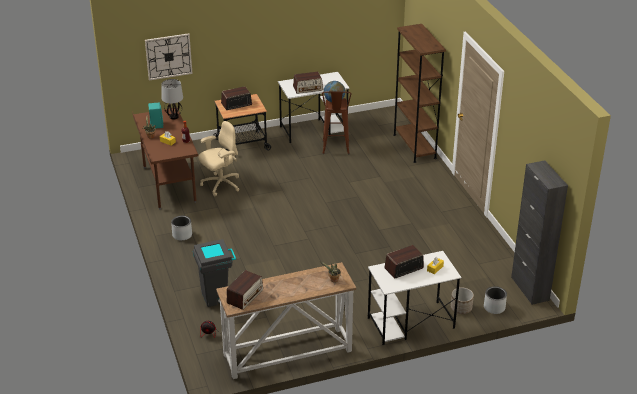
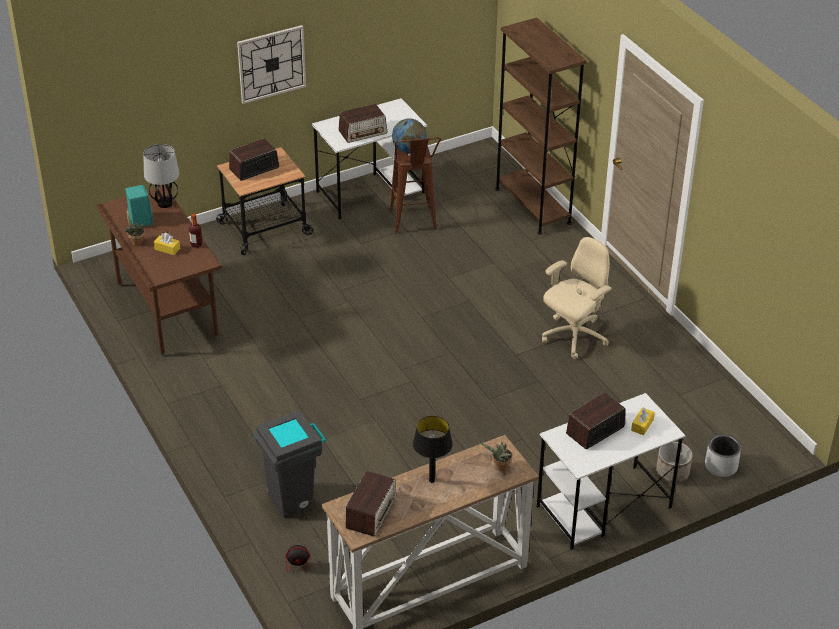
camera: 10 degrees left, 5 degrees up
wall clock [145,33,193,81] -> wall clock moved to [237,25,306,104]
grey planter [171,216,192,241] -> none
beige office chair [198,121,239,197] -> beige office chair moved to [542,237,612,359]
black cabinet [511,160,568,305] -> none
none -> black table lamp [413,416,453,483]

